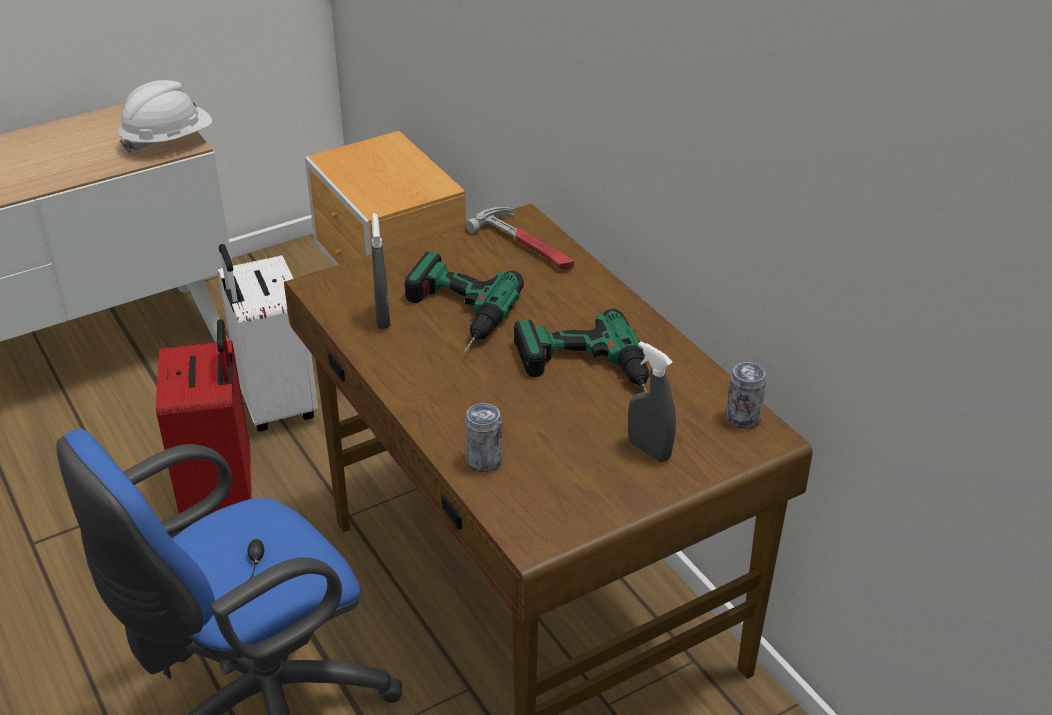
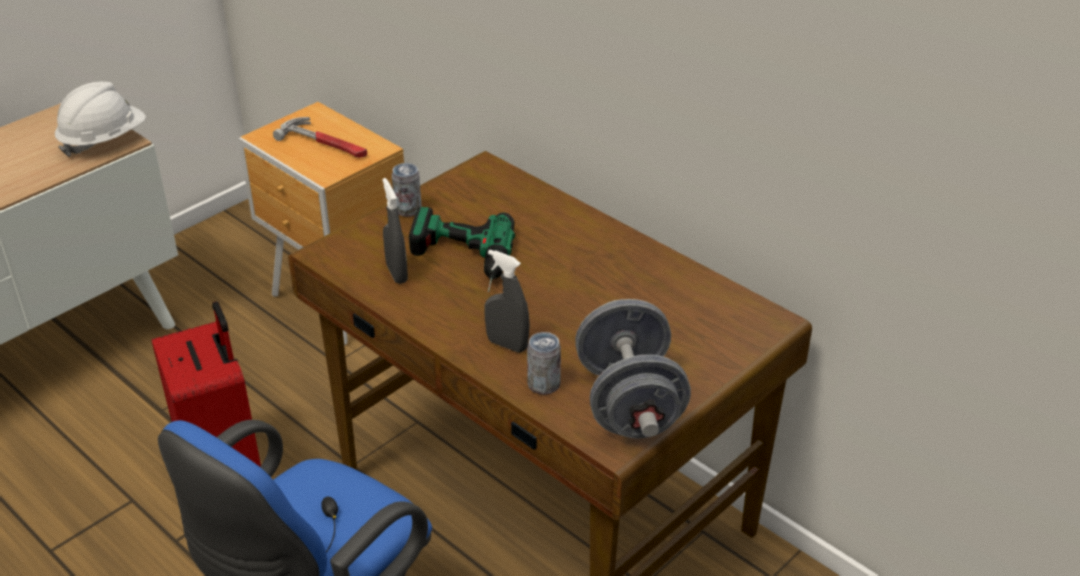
camera: 15 degrees left, 0 degrees up
white suitcase [218,244,318,432] -> none
hammer [465,207,574,270] -> hammer moved to [273,117,367,158]
power drill [514,309,649,392] -> none
grey spray bottle [628,341,676,462] -> grey spray bottle moved to [485,250,530,353]
can [726,362,766,429] -> can moved to [392,163,422,217]
none -> grey dumbbell [575,299,691,438]

